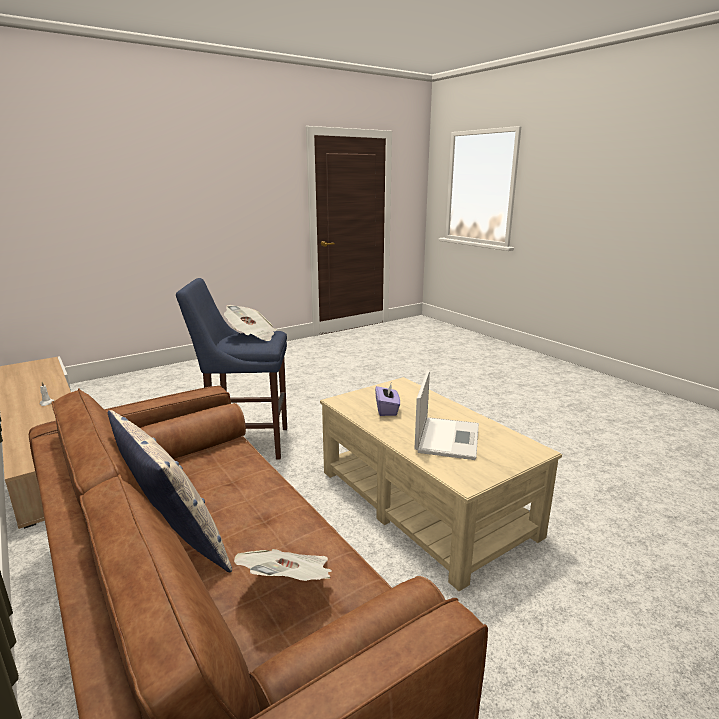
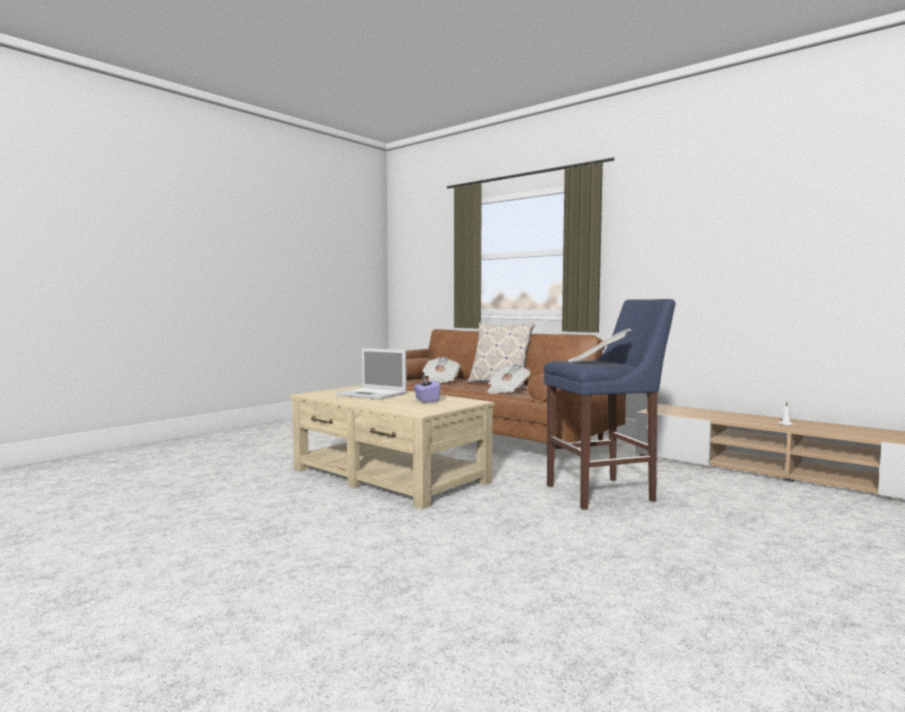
camera: 165 degrees right, 15 degrees down
laptop [415,371,479,460] -> laptop turned 60 degrees counterclockwise [336,348,407,400]
none -> newspaper [487,364,530,394]

